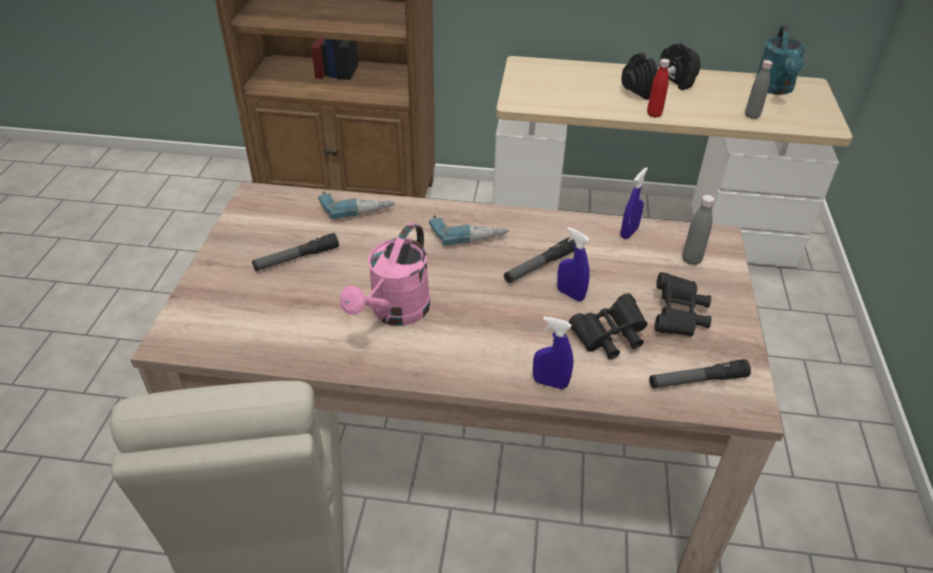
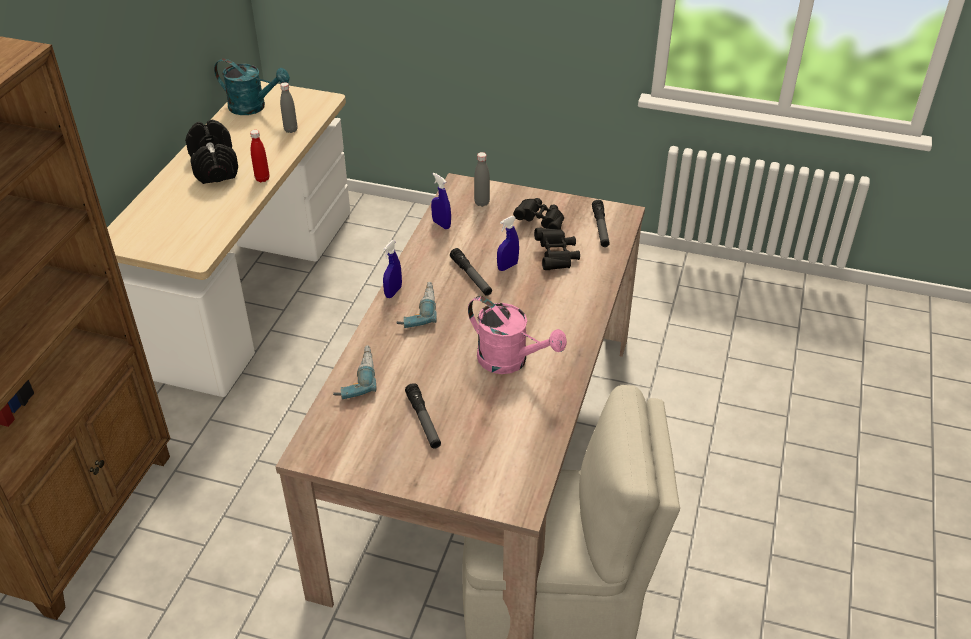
camera: 80 degrees left, 0 degrees up
blue spray bottle [533,317,574,389] -> blue spray bottle moved to [383,240,402,298]

